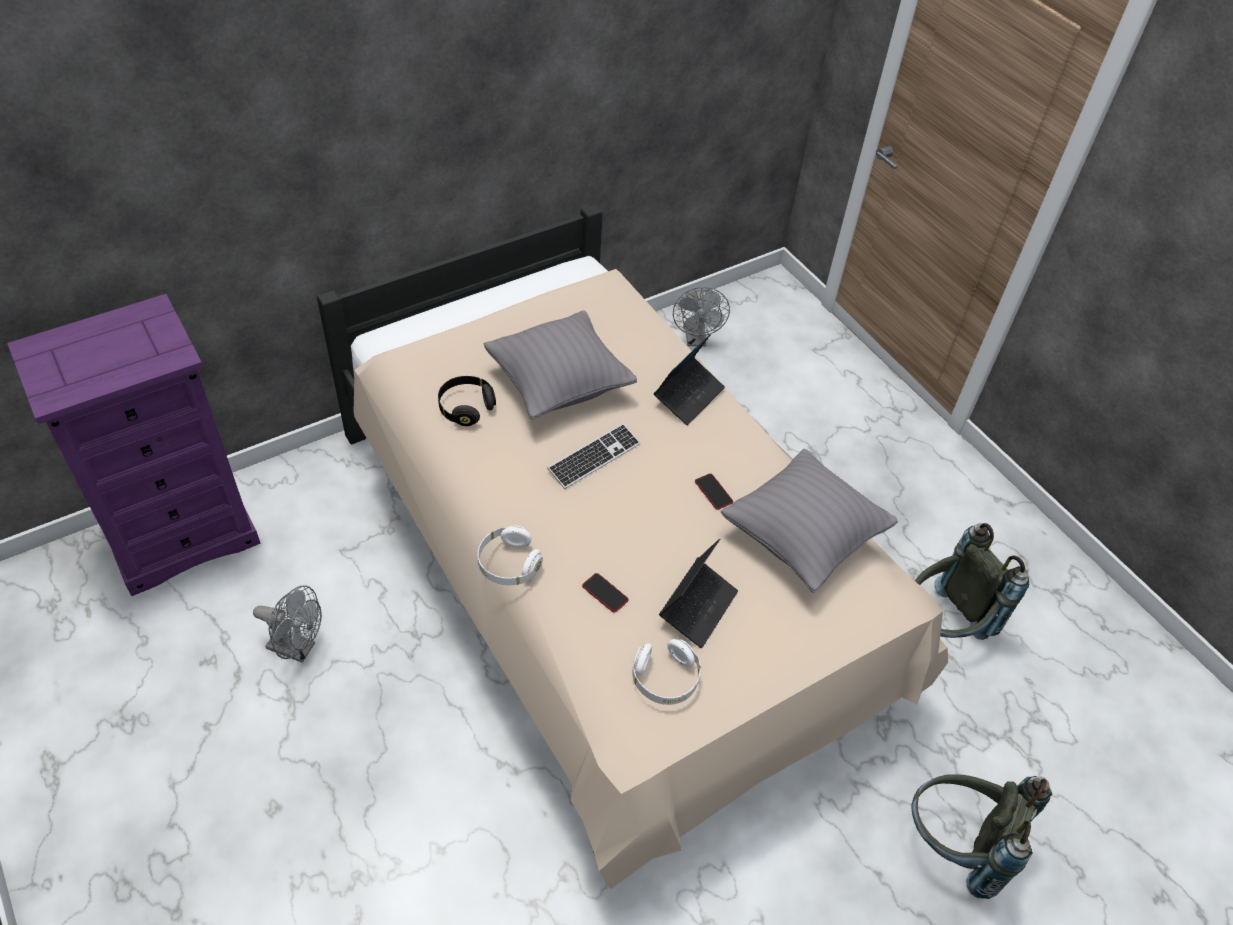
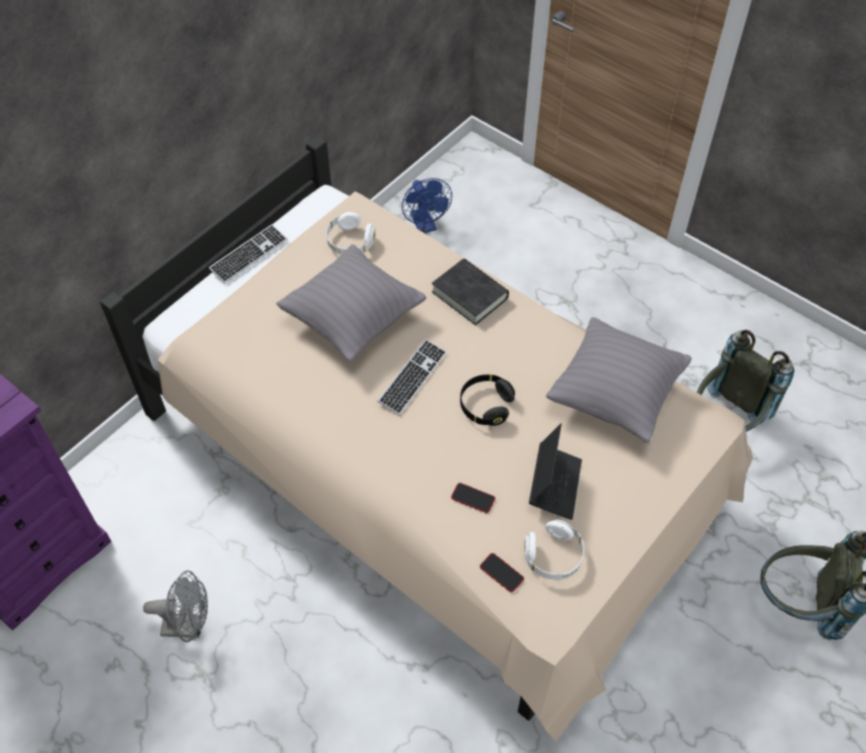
camera: 15 degrees left, 5 degrees up
black headphones [438,376,496,426] -> black headphones moved to [460,374,515,426]
white headphones [478,525,543,585] -> white headphones moved to [326,212,375,255]
laptop [654,334,725,425] -> black book [432,258,509,325]
grey fan [673,287,730,347] -> blue fan [402,178,452,233]
phone [695,474,733,510] -> phone moved to [480,553,524,592]
none -> keyboard [209,224,288,284]

